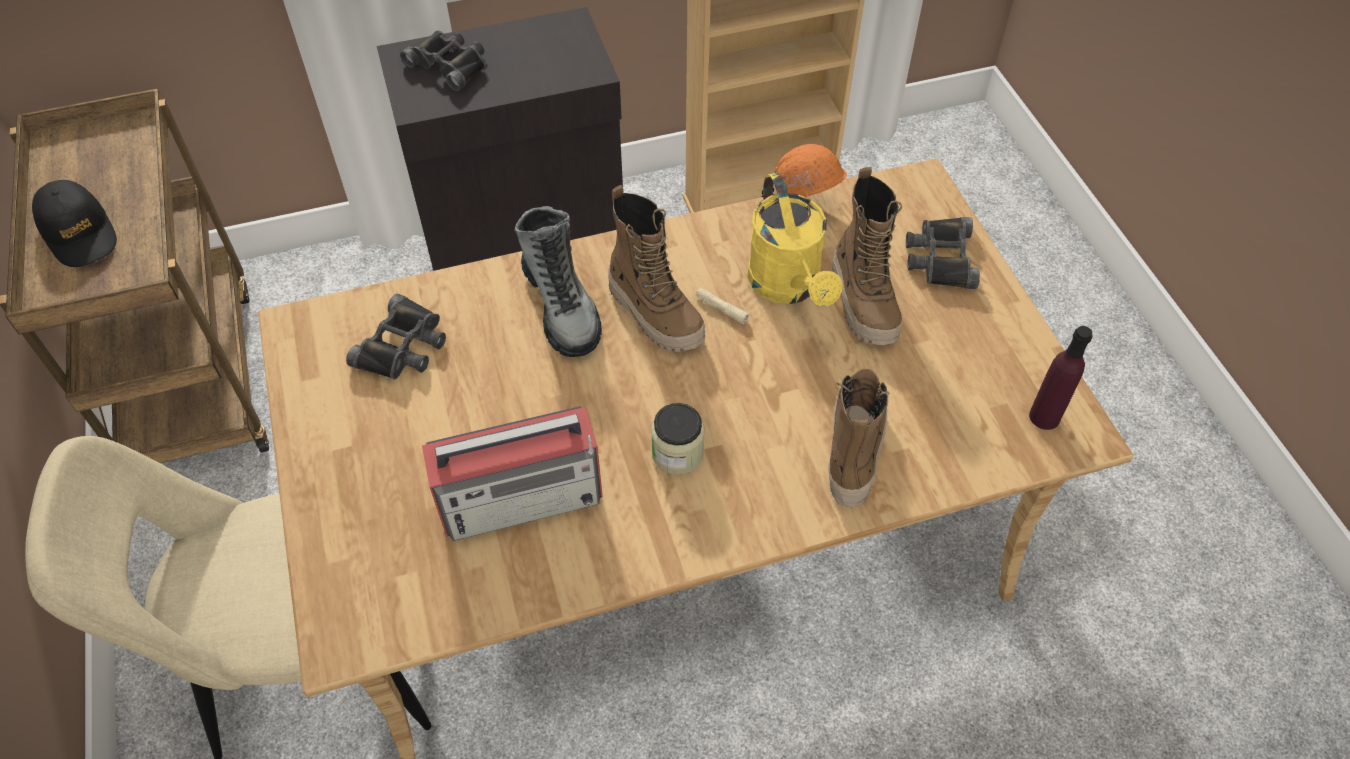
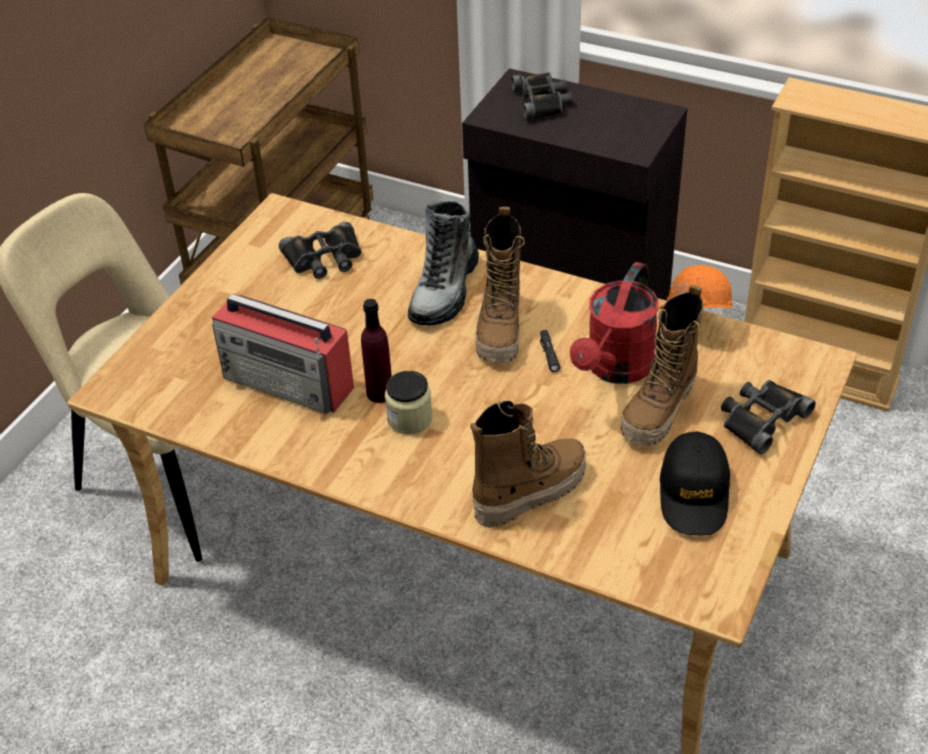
camera: 45 degrees right, 10 degrees down
black cap [32,180,117,267] -> black cap moved to [660,431,730,535]
beige flashlight [696,288,749,324] -> black flashlight [540,330,560,372]
yellow watering can [747,173,843,306] -> red watering can [570,262,659,384]
purple bottle [1029,326,1092,430] -> purple bottle moved to [361,299,392,403]

